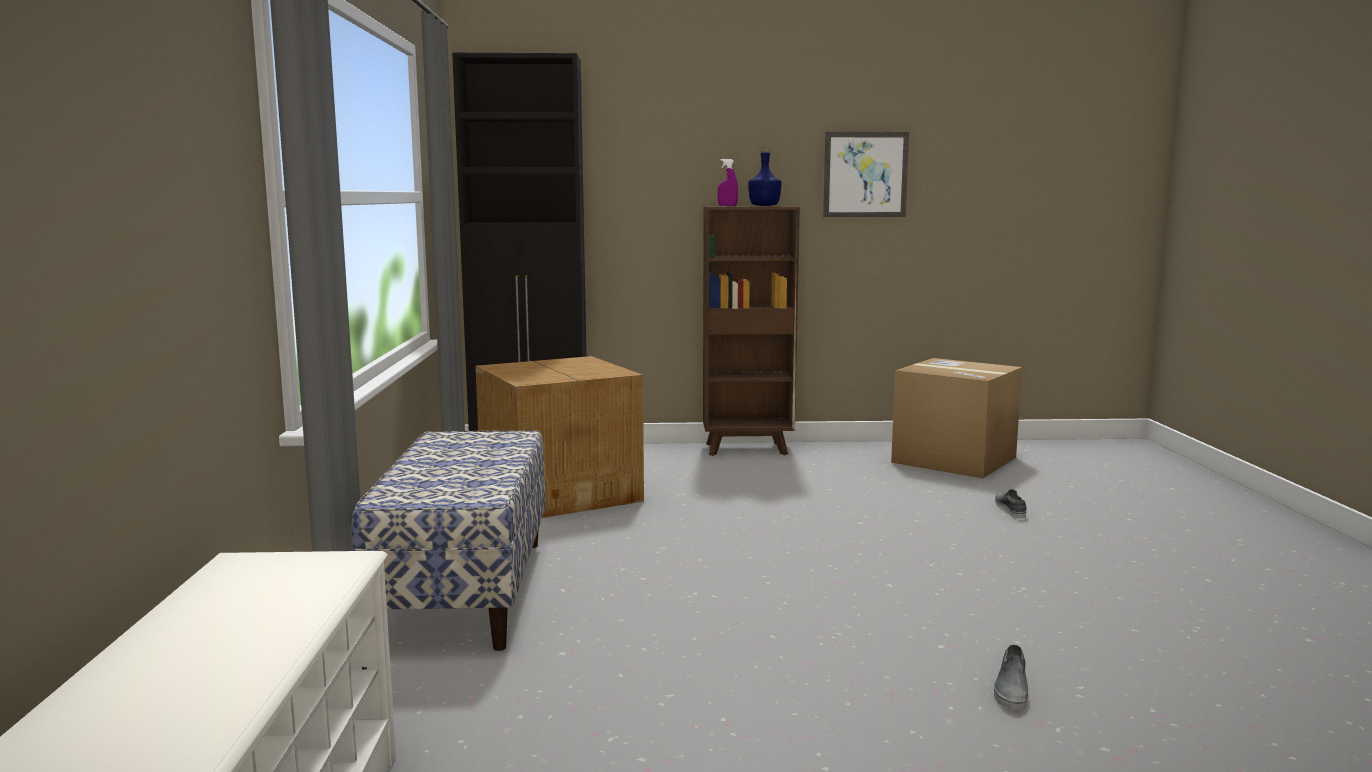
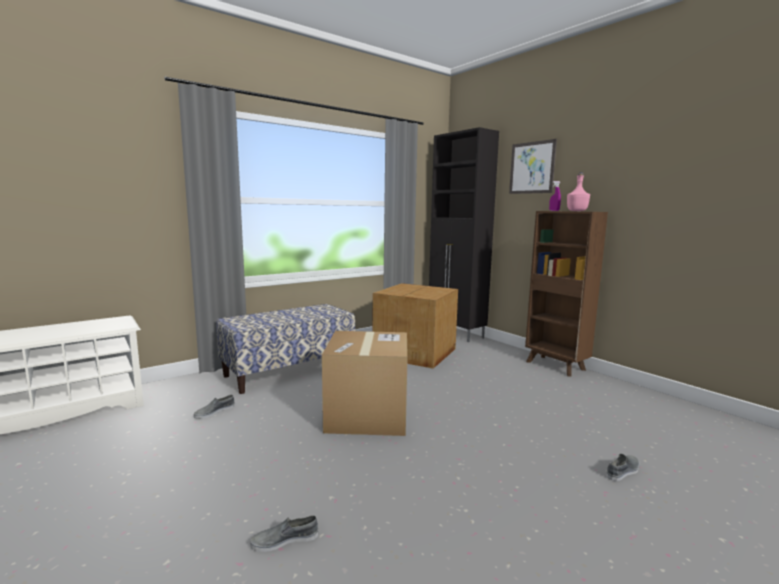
camera: 55 degrees right, 0 degrees up
blue bottle [748,148,782,206] -> pink bottle [567,173,590,211]
picture [823,132,909,217] -> picture moved to [509,139,557,194]
cardboard box [891,358,1022,479] -> cardboard box moved to [322,331,408,436]
none -> grey shoe [194,395,235,419]

